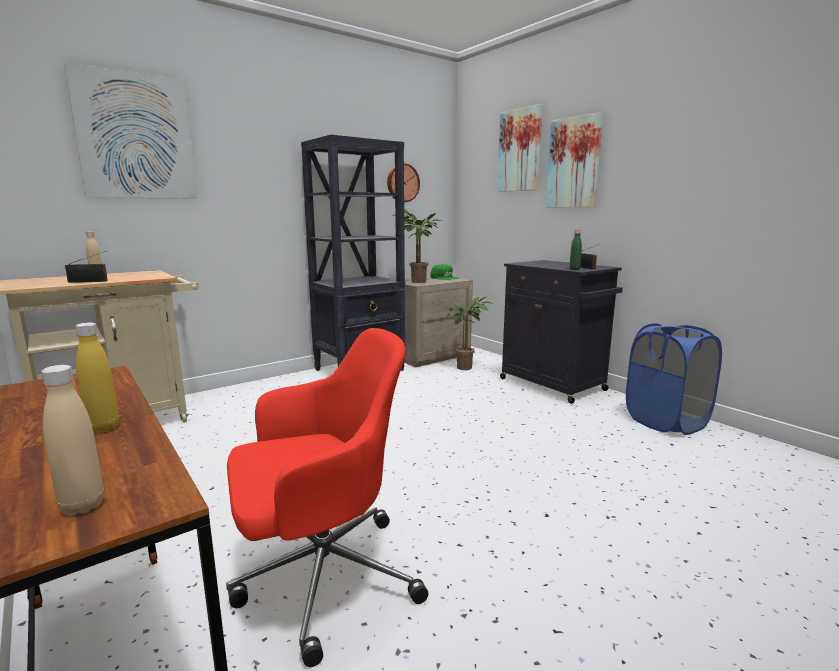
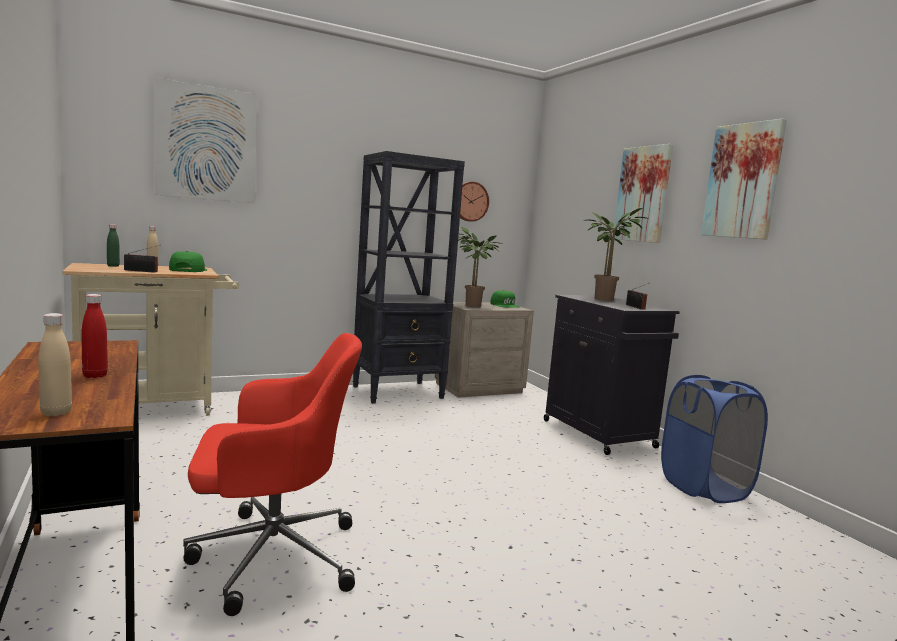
camera: 10 degrees right, 5 degrees down
yellow bottle [75,322,119,433] -> red bottle [81,294,108,378]
potted plant [442,296,491,370] -> potted plant moved to [583,208,649,301]
picture [497,104,543,192] -> picture moved to [701,119,787,240]
green bottle [570,230,582,270] -> green bottle moved to [107,224,120,267]
none -> green cap [169,251,207,272]

